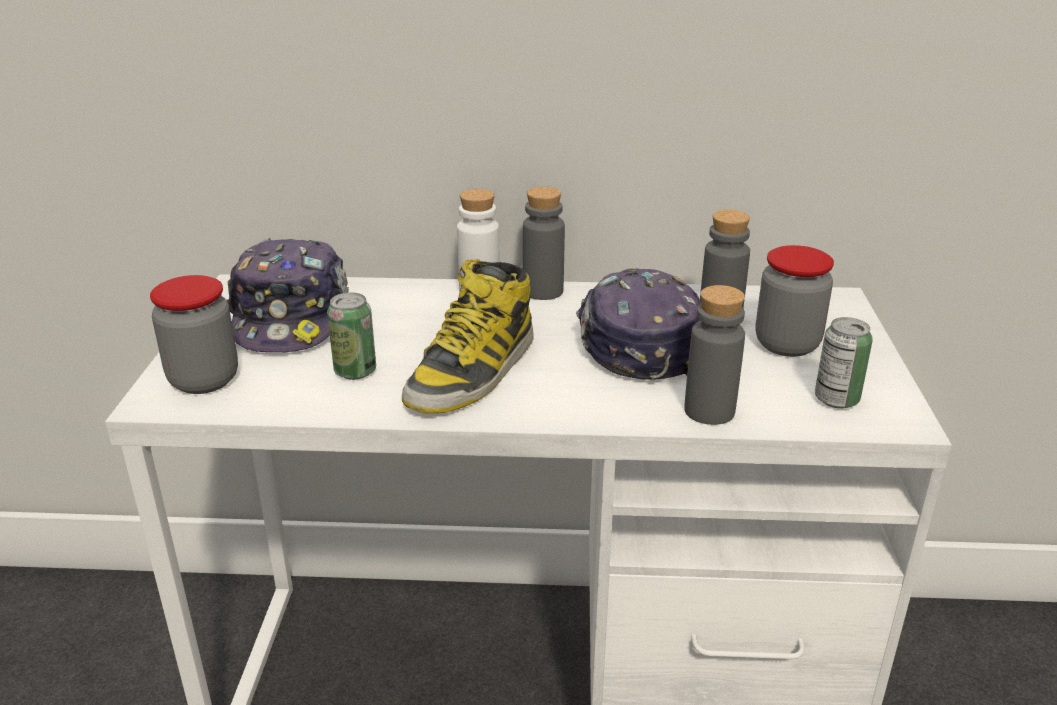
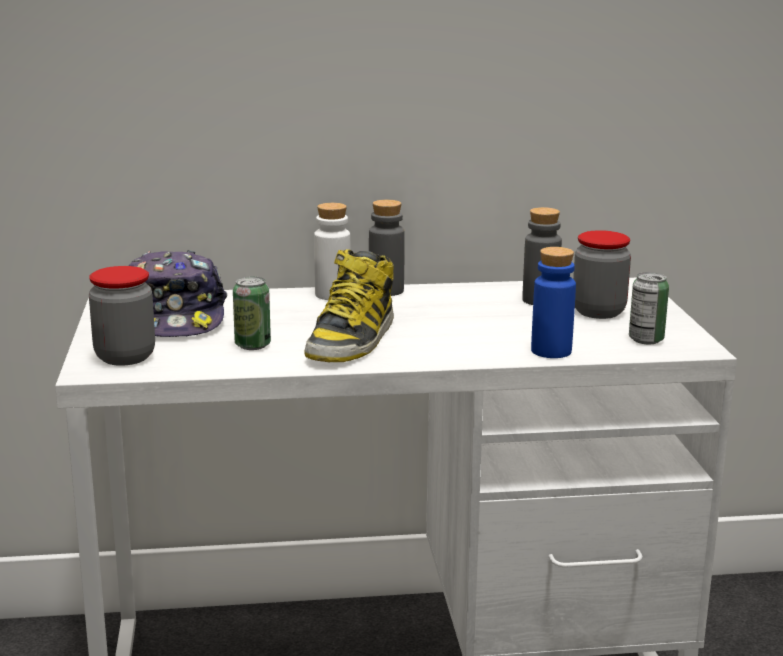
camera: 10 degrees left, 10 degrees down
cap [576,268,700,380] -> none
grey bottle [684,285,745,425] -> blue bottle [531,247,576,358]

